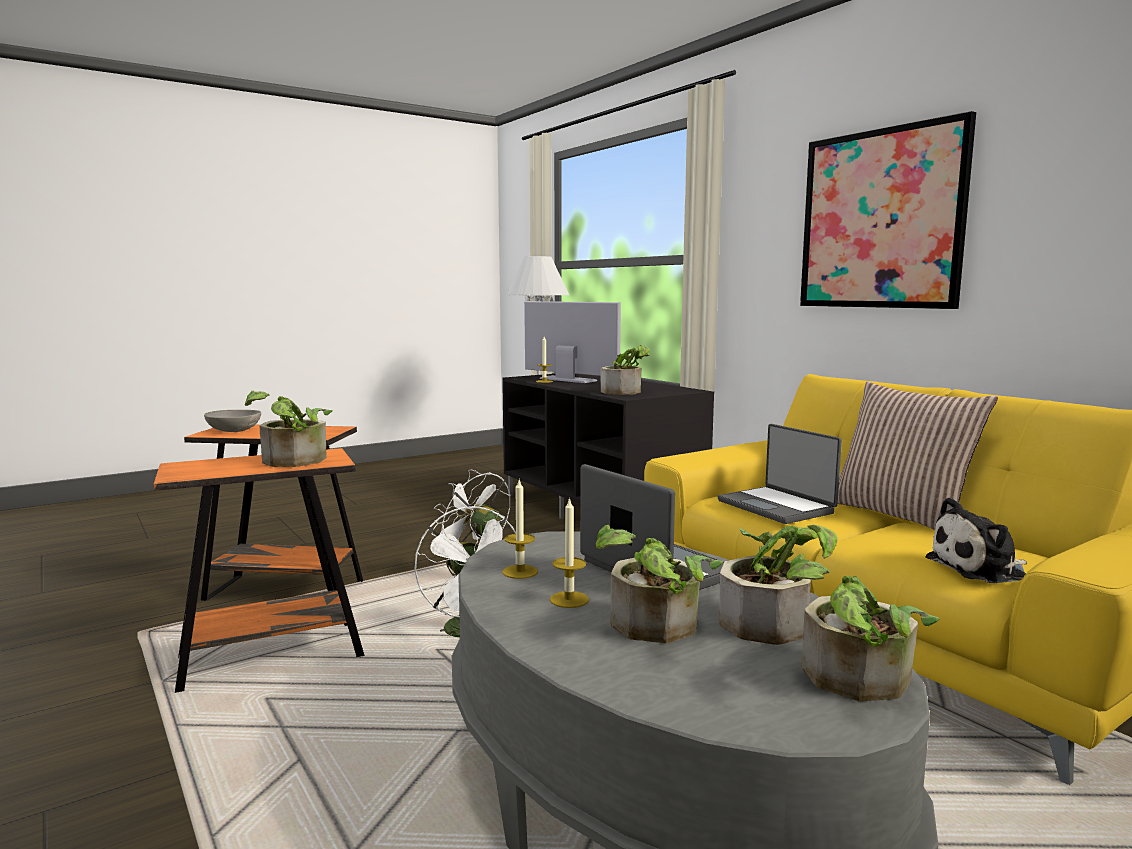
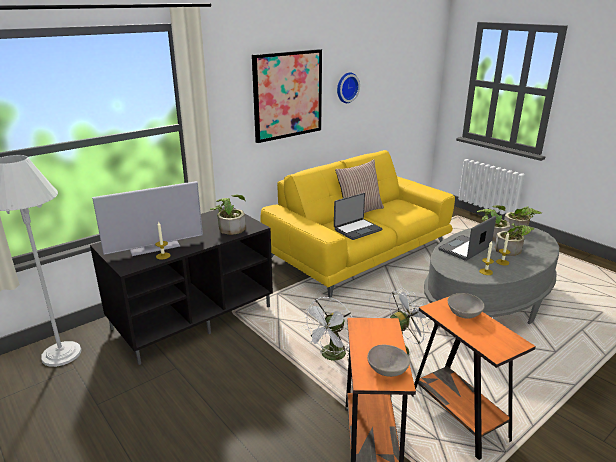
camera: 95 degrees left, 15 degrees up
potted plant [245,390,333,467] -> grey bowl [448,293,485,319]
television [524,301,621,383] -> television turned 150 degrees counterclockwise [92,181,203,256]
plush toy [925,497,1027,583] -> none
none -> wall clock [337,73,360,103]

